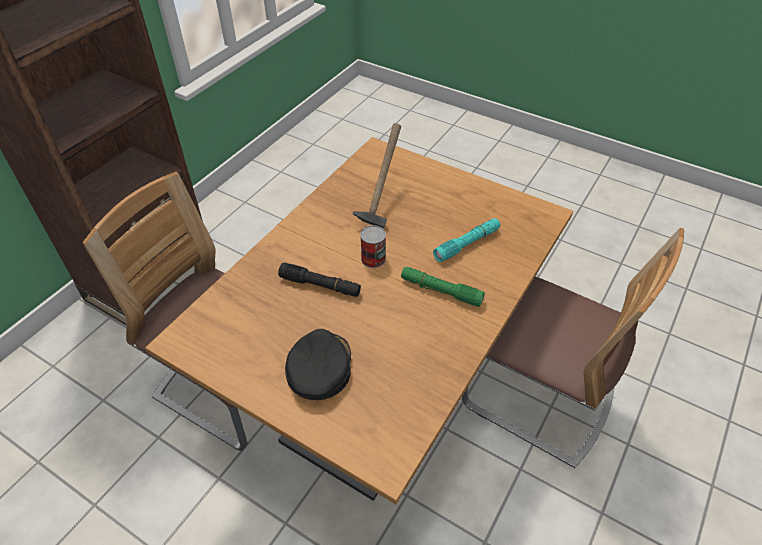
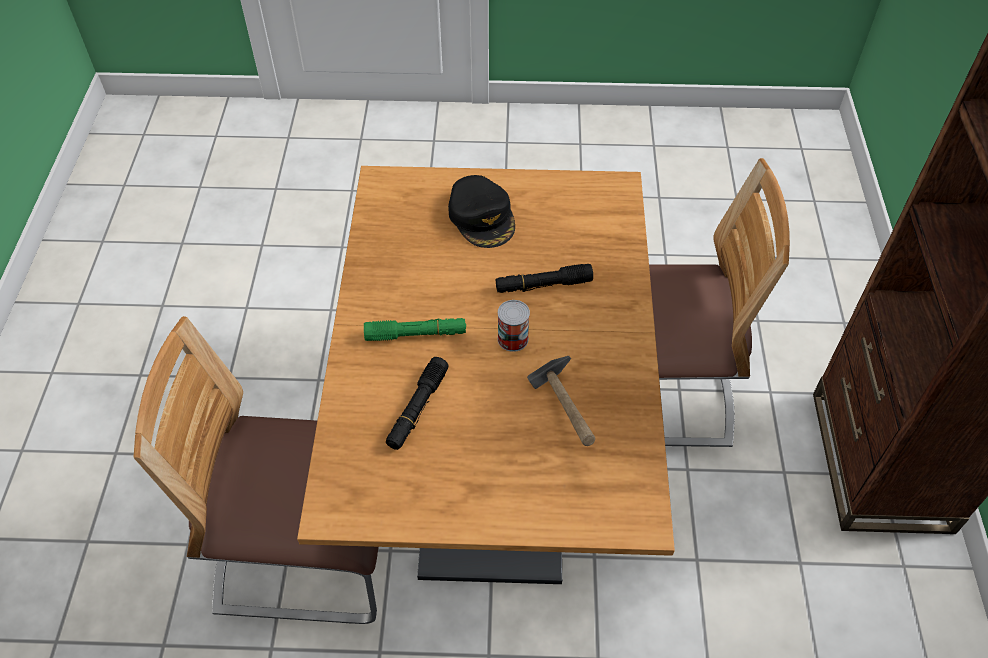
camera: 150 degrees right, 5 degrees up
turquoise flashlight [433,218,500,262] -> black flashlight [386,357,449,450]

